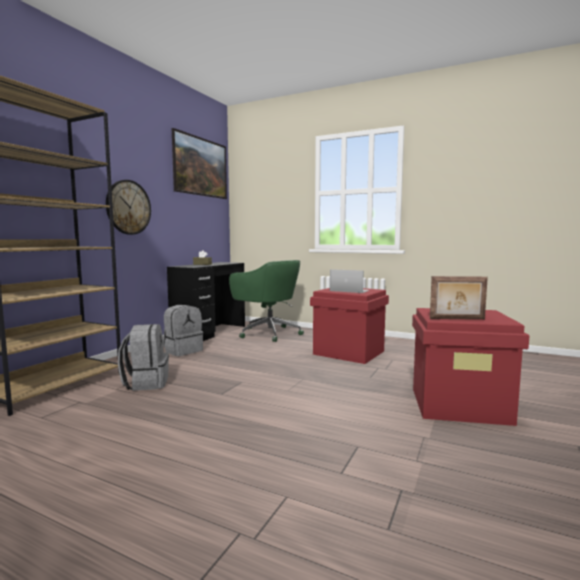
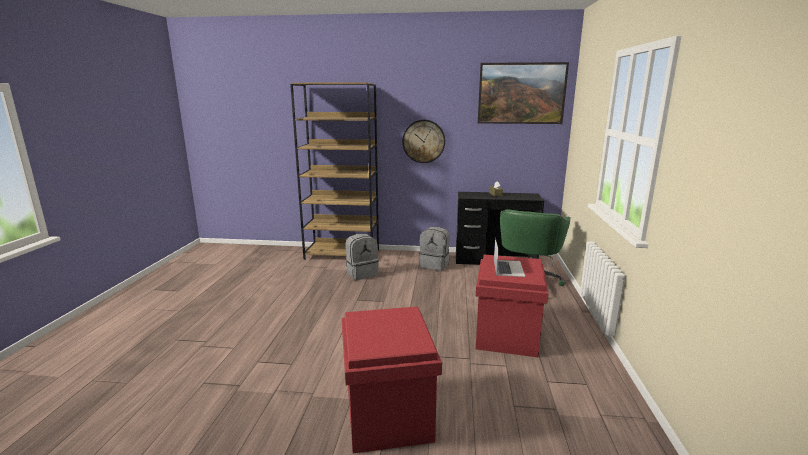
camera: 70 degrees right, 10 degrees up
picture frame [430,276,488,320] -> none

